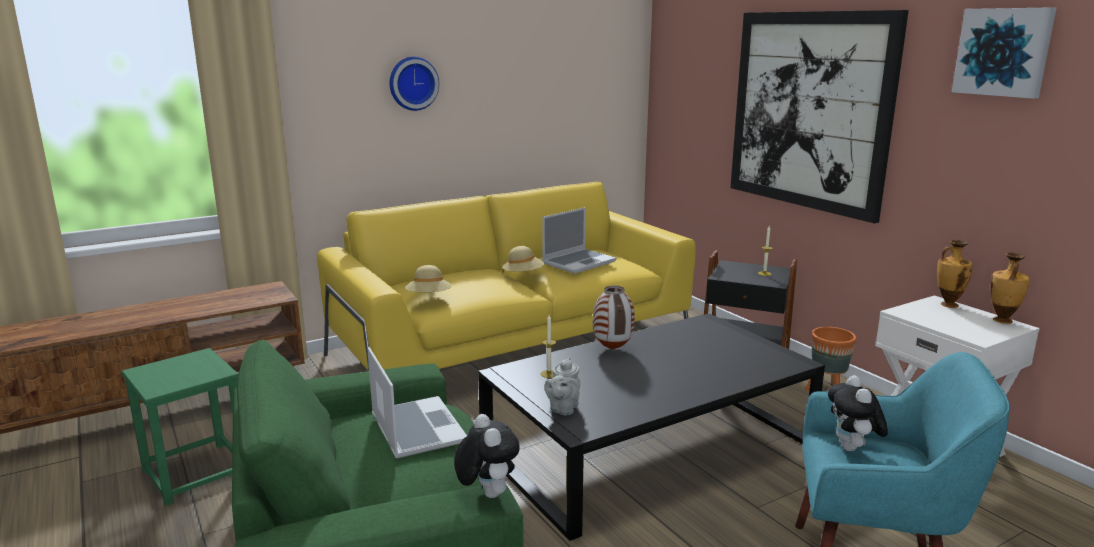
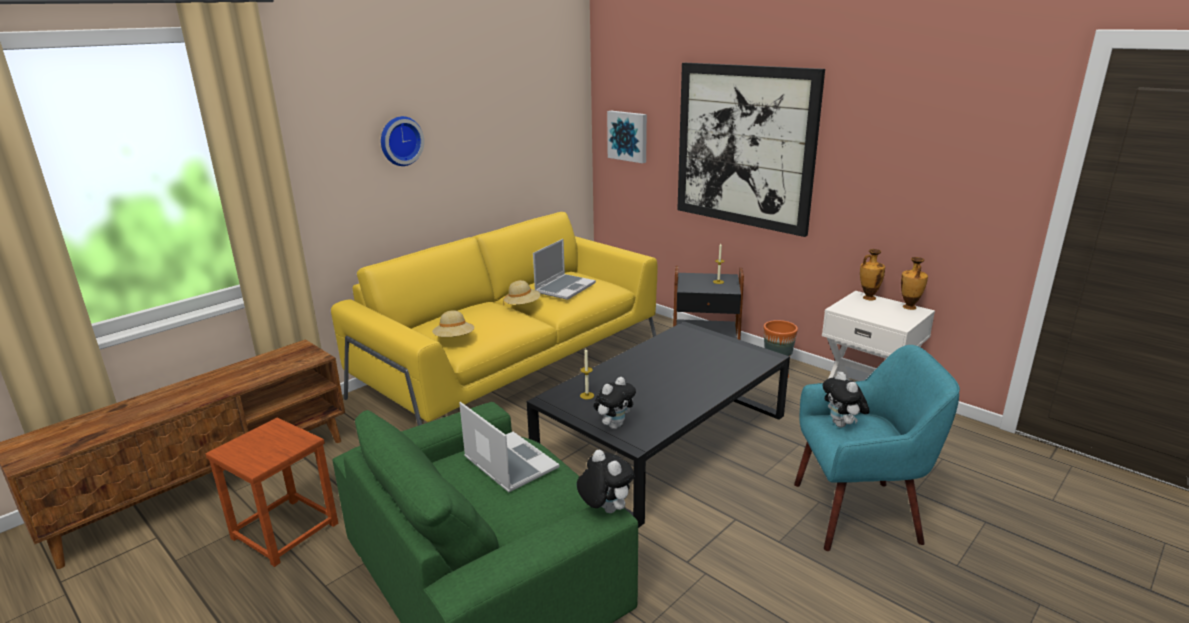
camera: 15 degrees left, 5 degrees up
green stool [122,348,238,506] -> brown stool [206,418,338,567]
grey teapot [544,357,580,415] -> plush toy [594,377,636,429]
vase [593,285,635,349] -> none
picture [952,7,1056,99] -> picture moved to [607,111,647,163]

